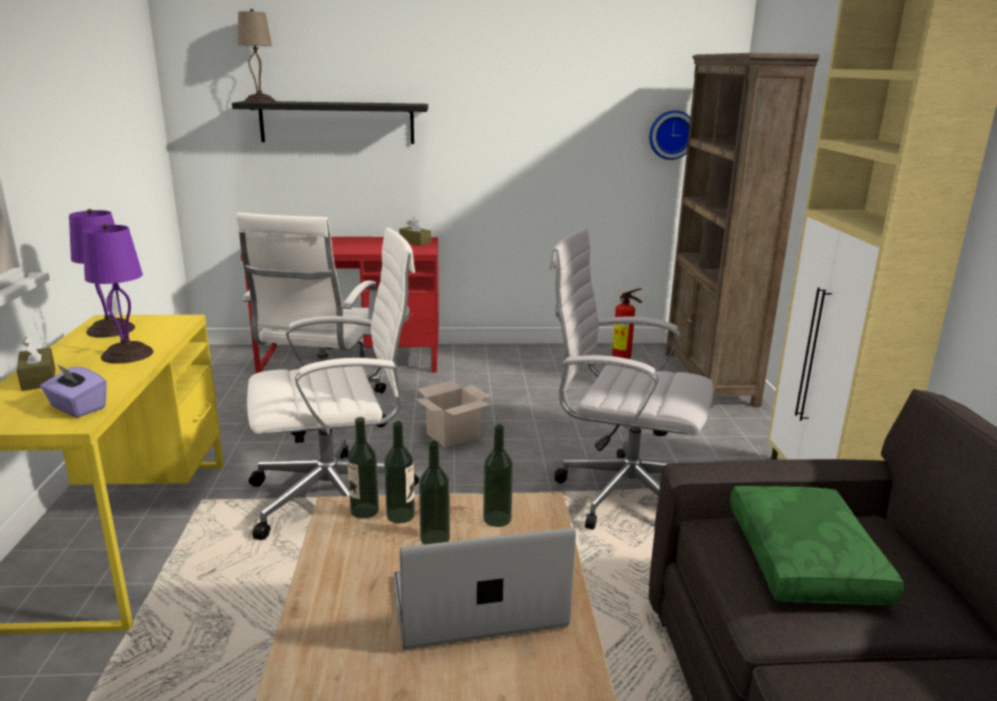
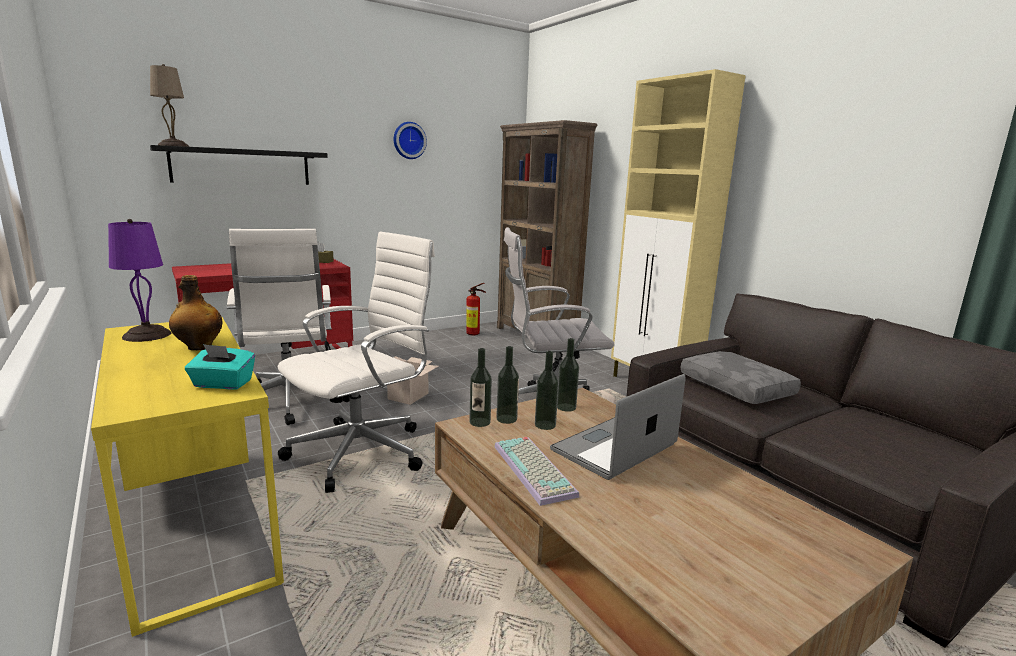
camera: 30 degrees left, 5 degrees down
brown tissue box [17,337,55,391] -> none
purple tissue box [40,363,107,418] -> turquoise tissue box [185,344,255,390]
purple table lamp [83,224,154,364] -> bottle [169,275,223,350]
wall clock [649,110,690,160] -> wall clock moved to [394,122,427,159]
green pillow [730,486,904,605] -> grey pillow [681,351,801,404]
none -> keyboard [494,437,580,506]

